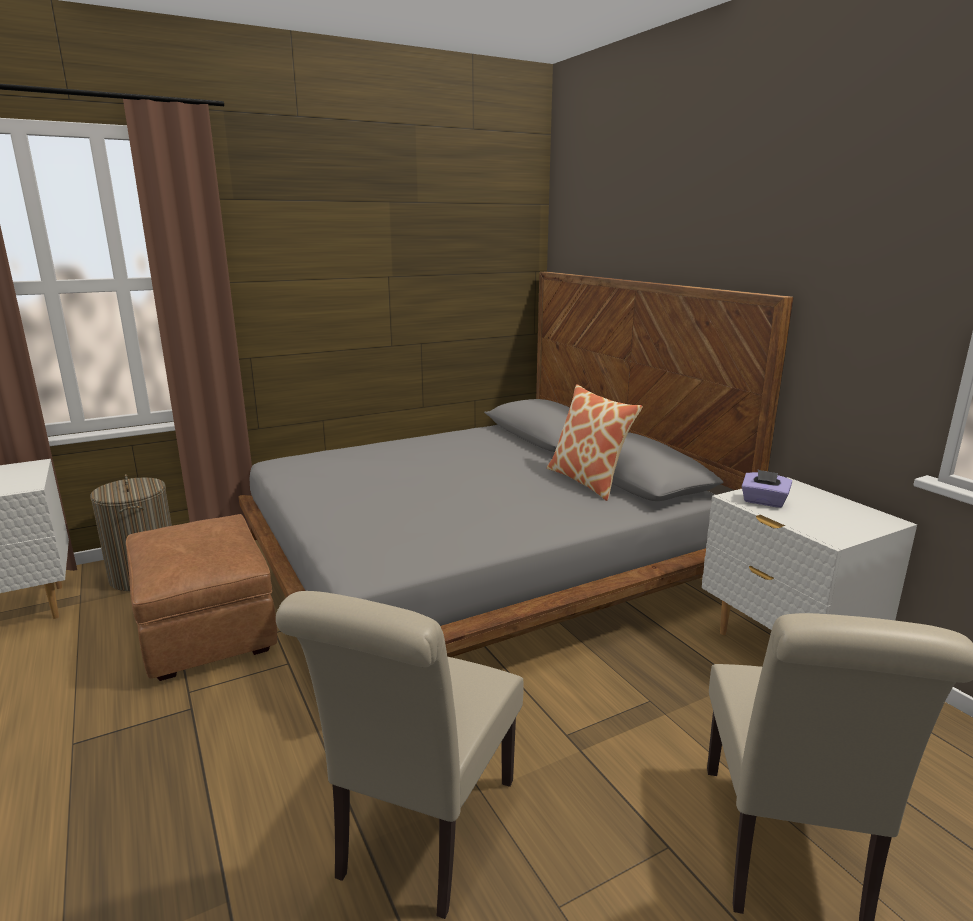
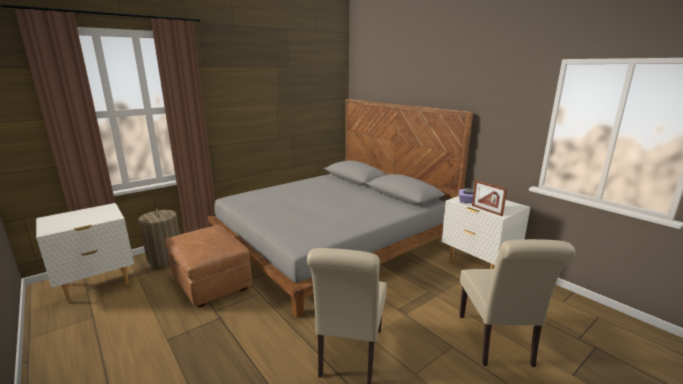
camera: 10 degrees left, 0 degrees up
pillow [547,384,642,501] -> none
none -> picture frame [472,180,507,216]

